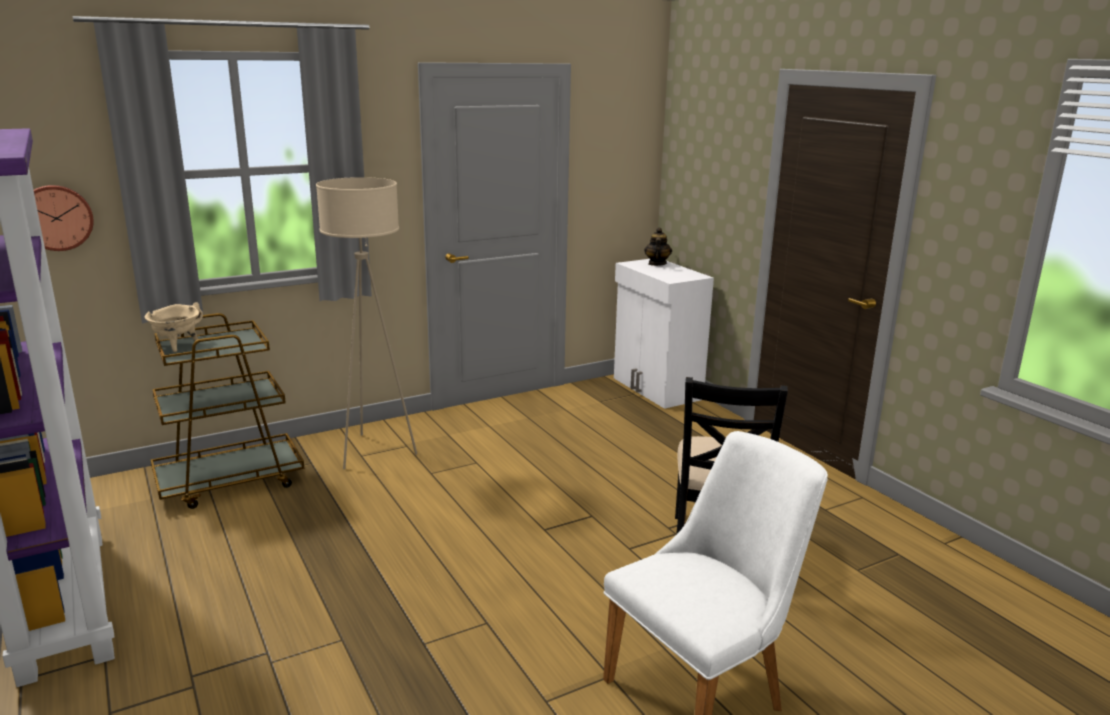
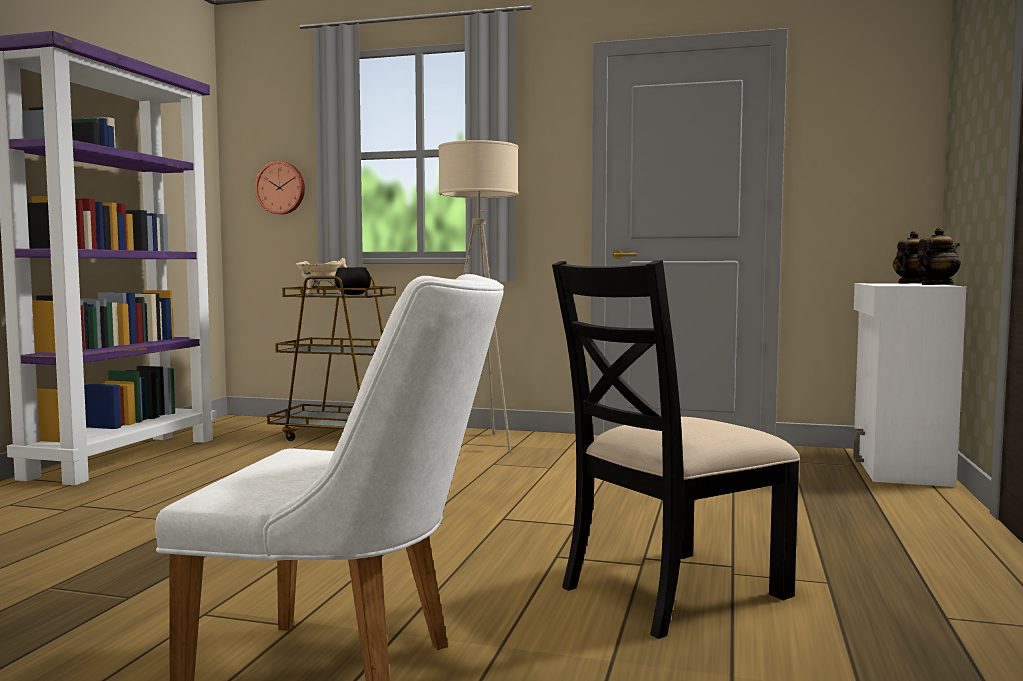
camera: 45 degrees right, 15 degrees down
none -> black bowl [334,267,371,295]
none -> teapot [916,227,961,285]

